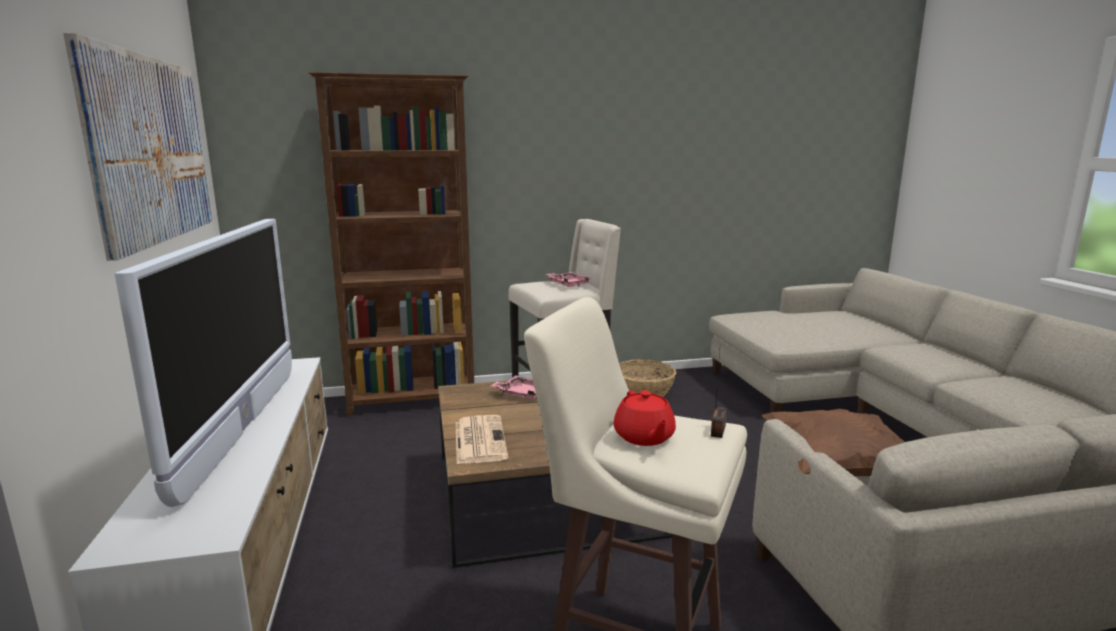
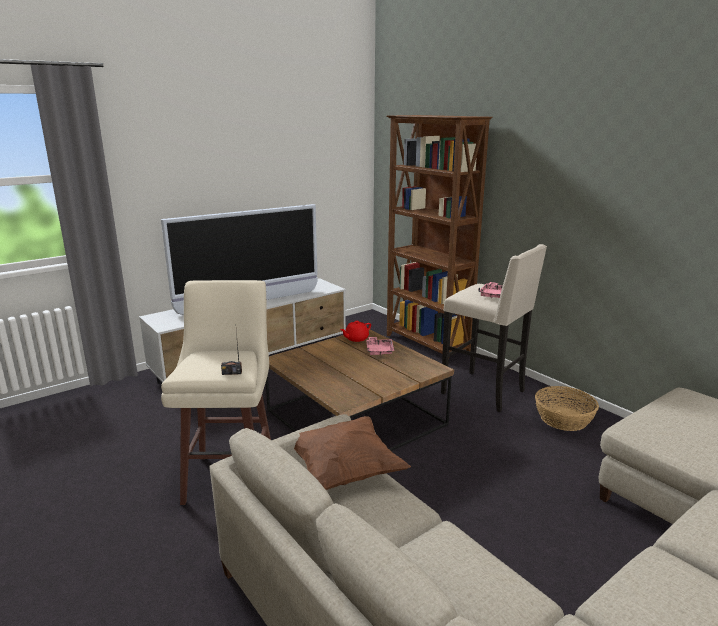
camera: 65 degrees right, 5 degrees up
picture [63,33,212,261] -> none
newspaper [456,415,508,464] -> none
red teapot [614,390,676,446] -> red teapot moved to [340,321,371,342]

